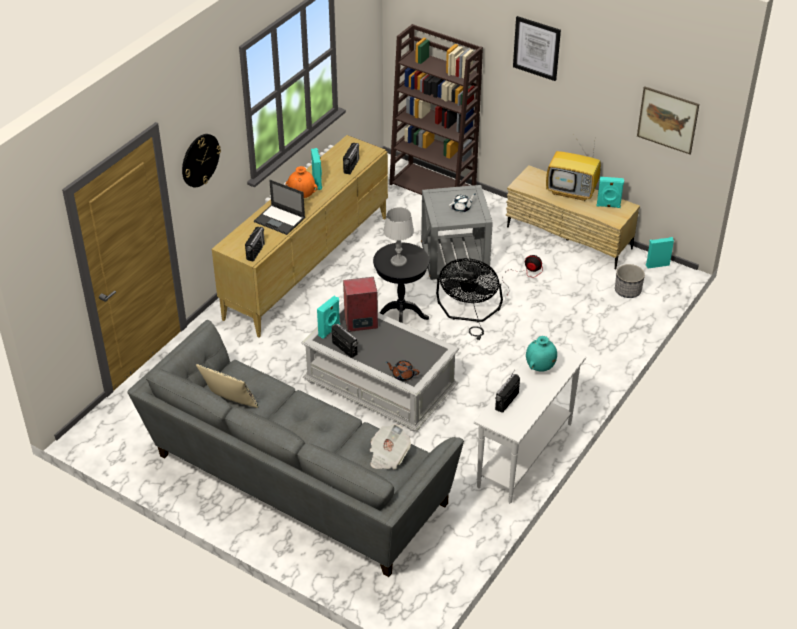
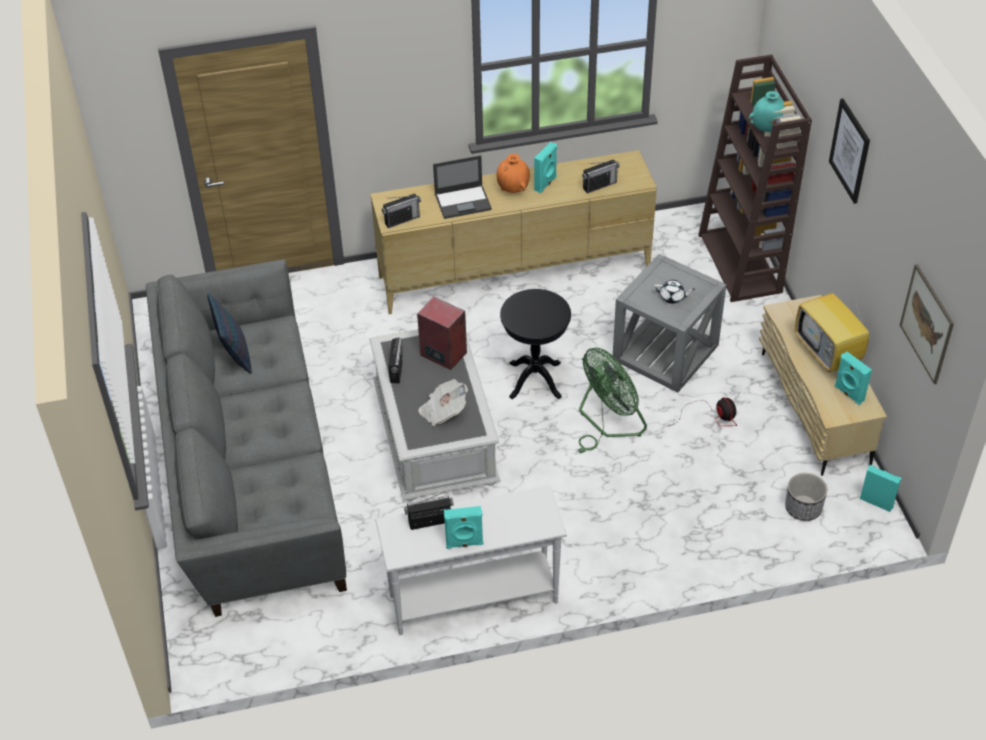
camera: 45 degrees right, 5 degrees up
wall clock [182,134,221,187] -> none
beige pillow [196,364,259,408] -> blue pillow [207,293,252,373]
laptop [254,180,305,235] -> laptop turned 90 degrees counterclockwise [433,155,492,219]
turquoise speaker [317,296,340,339] -> turquoise speaker moved to [444,506,483,549]
newspaper [369,424,411,470] -> newspaper moved to [418,379,468,426]
grey table lamp [383,207,414,267] -> none
brown teapot [386,360,419,381] -> none
black fan [436,258,503,340] -> green fan [579,348,647,453]
turquoise vase [526,336,557,372] -> turquoise vase moved to [749,91,785,132]

